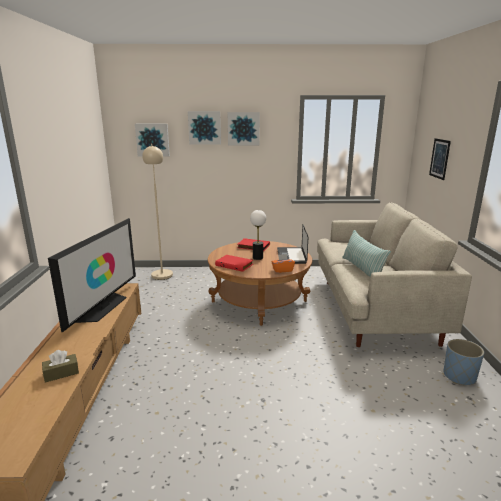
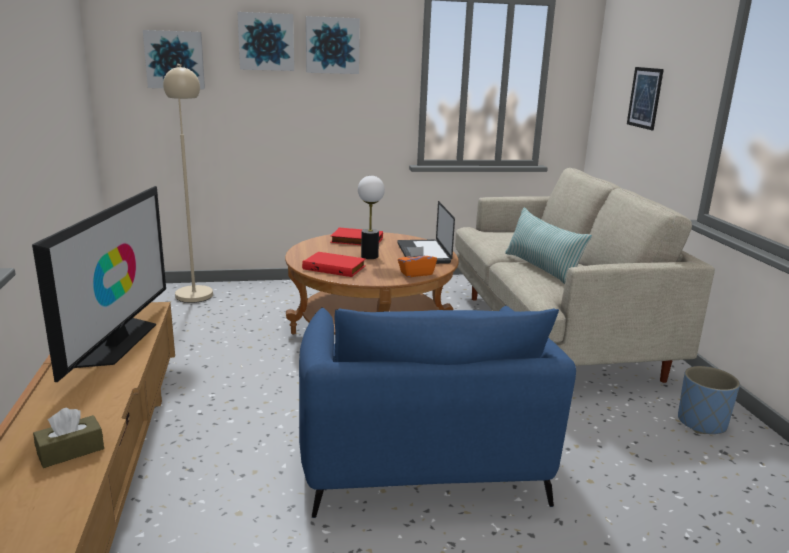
camera: 10 degrees left, 0 degrees up
none -> blue armchair [299,306,576,518]

